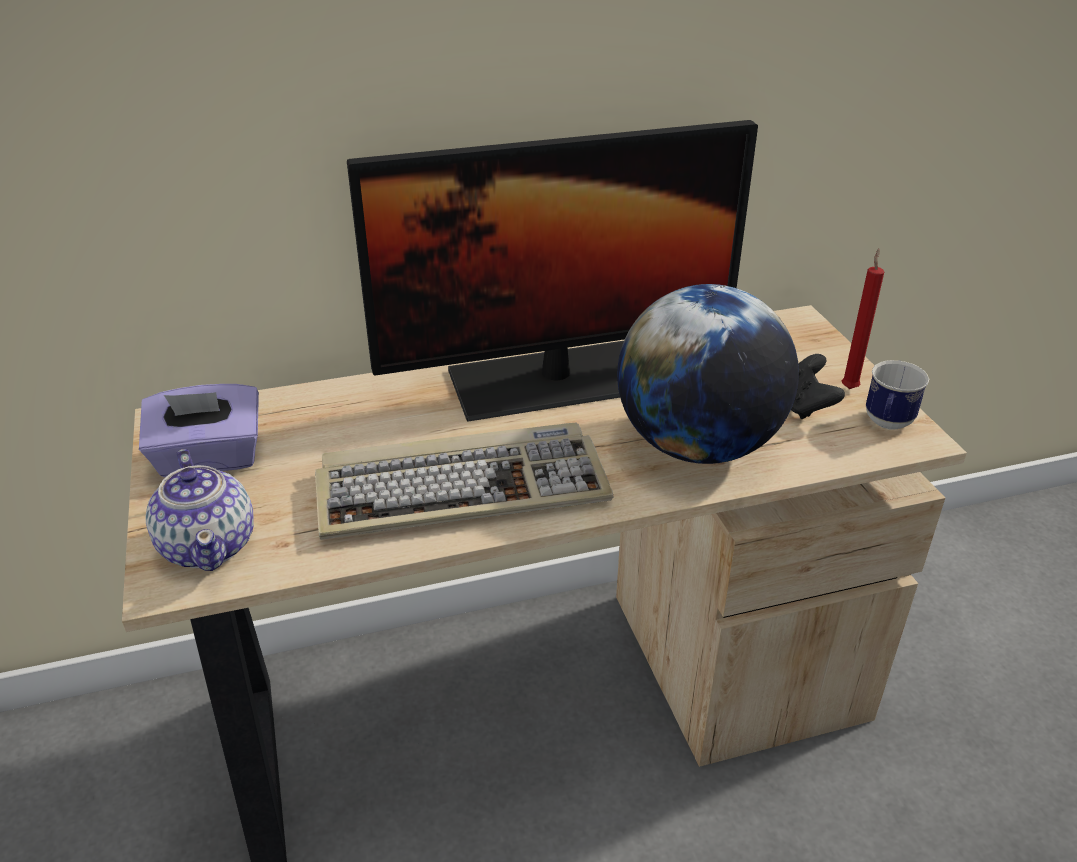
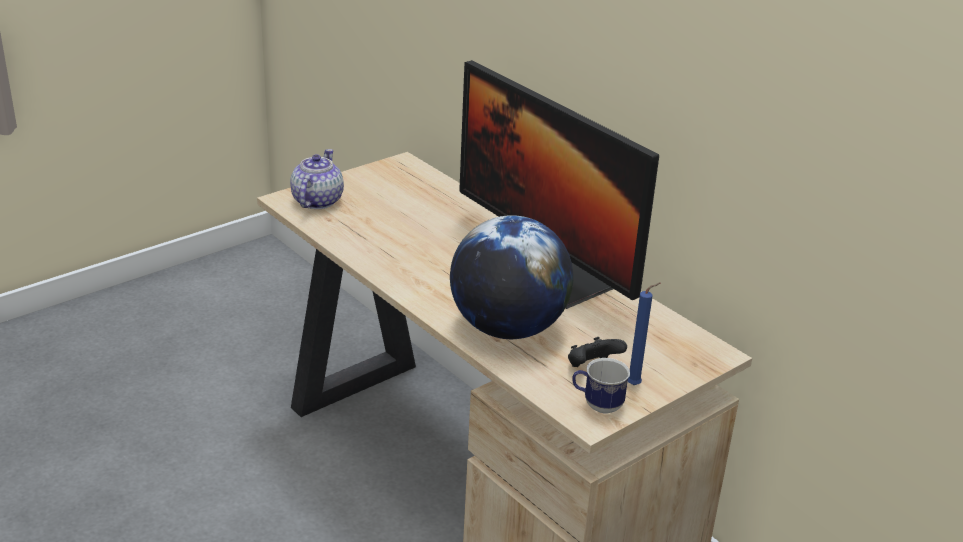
camera: 65 degrees right, 5 degrees down
purple tissue box [139,384,259,477] -> none
teapot [146,449,254,571] -> teapot turned 150 degrees clockwise [290,149,344,209]
keyboard [315,423,614,540] -> none
red candle [842,248,884,389] -> blue candle [628,283,660,385]

